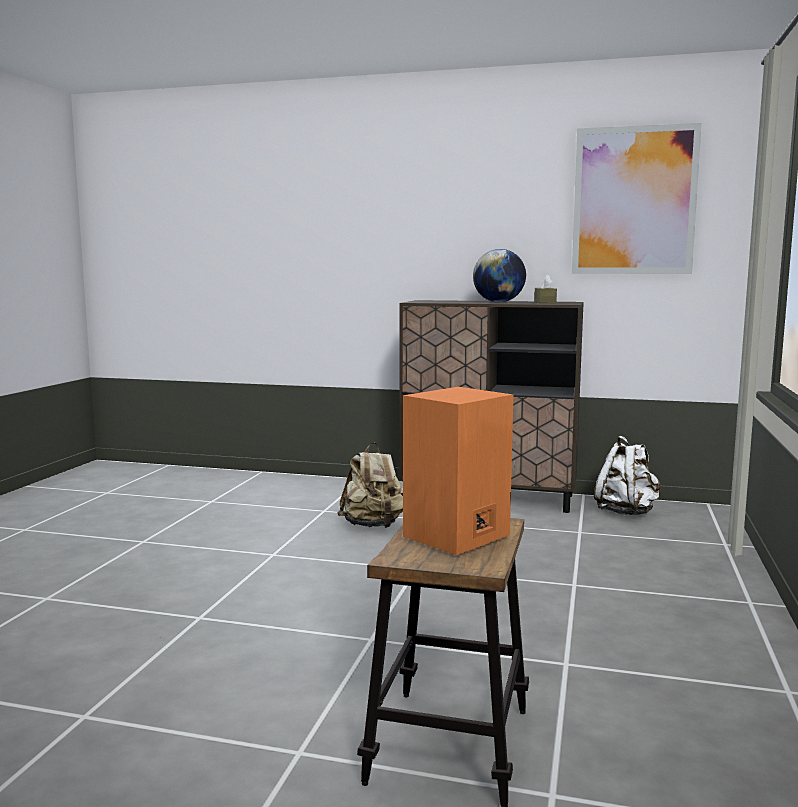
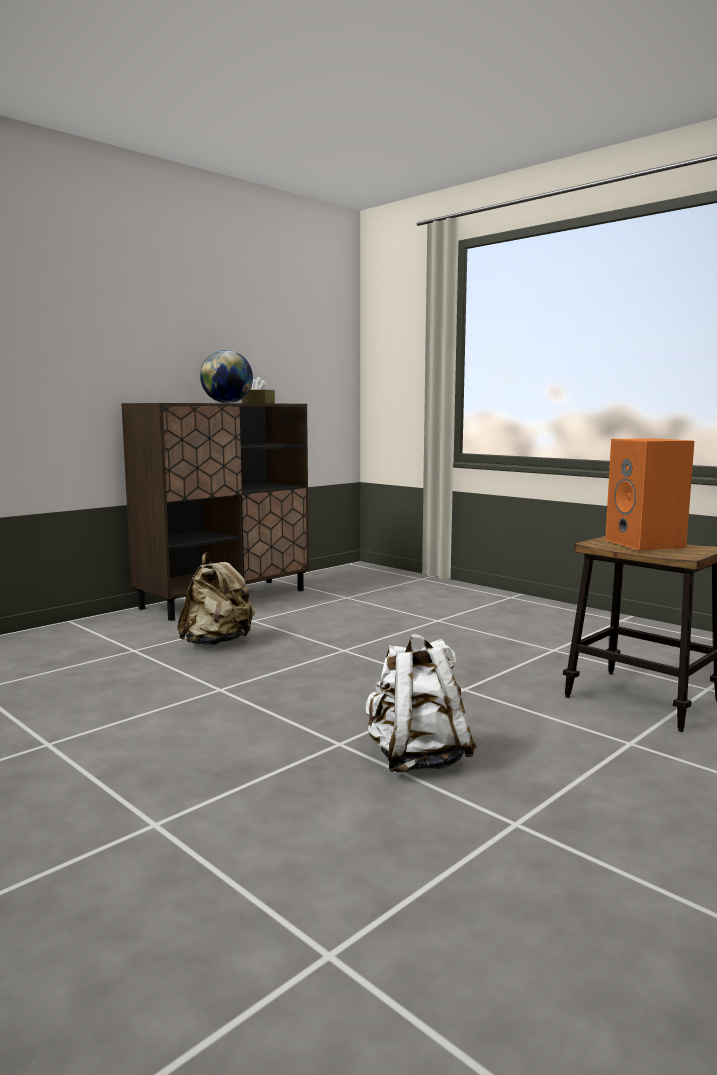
camera: 60 degrees left, 0 degrees up
picture [572,123,702,274] -> none
white backpack [594,436,660,515] -> white backpack moved to [366,634,477,773]

